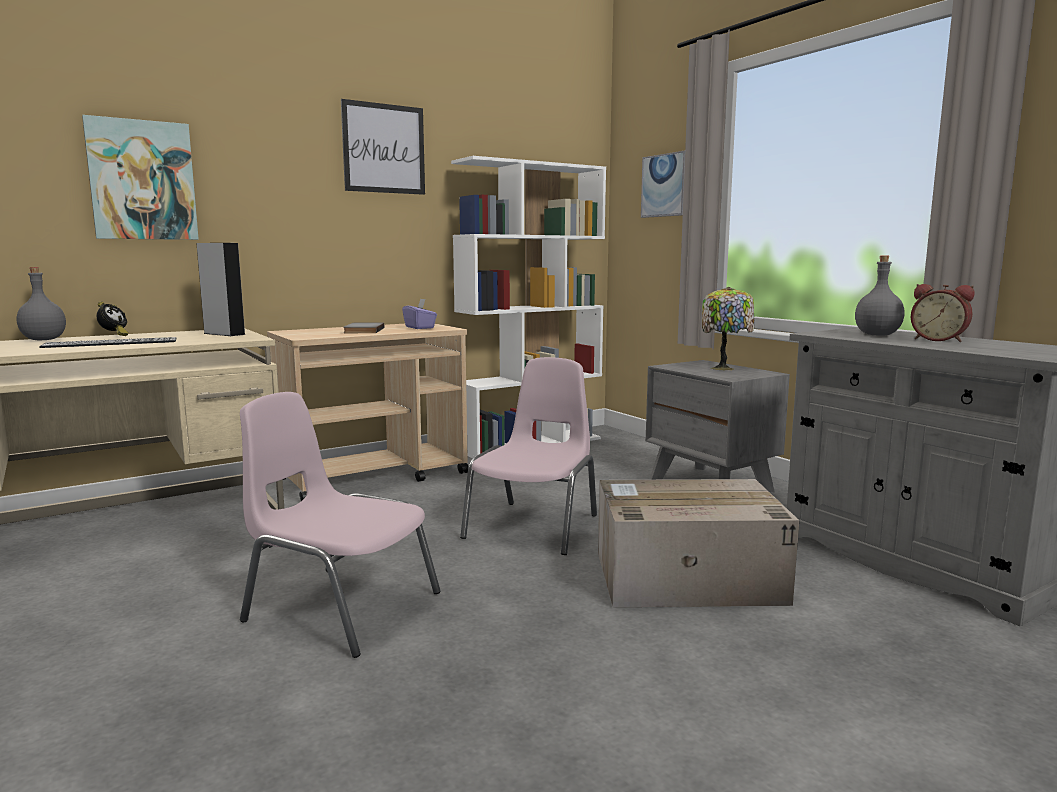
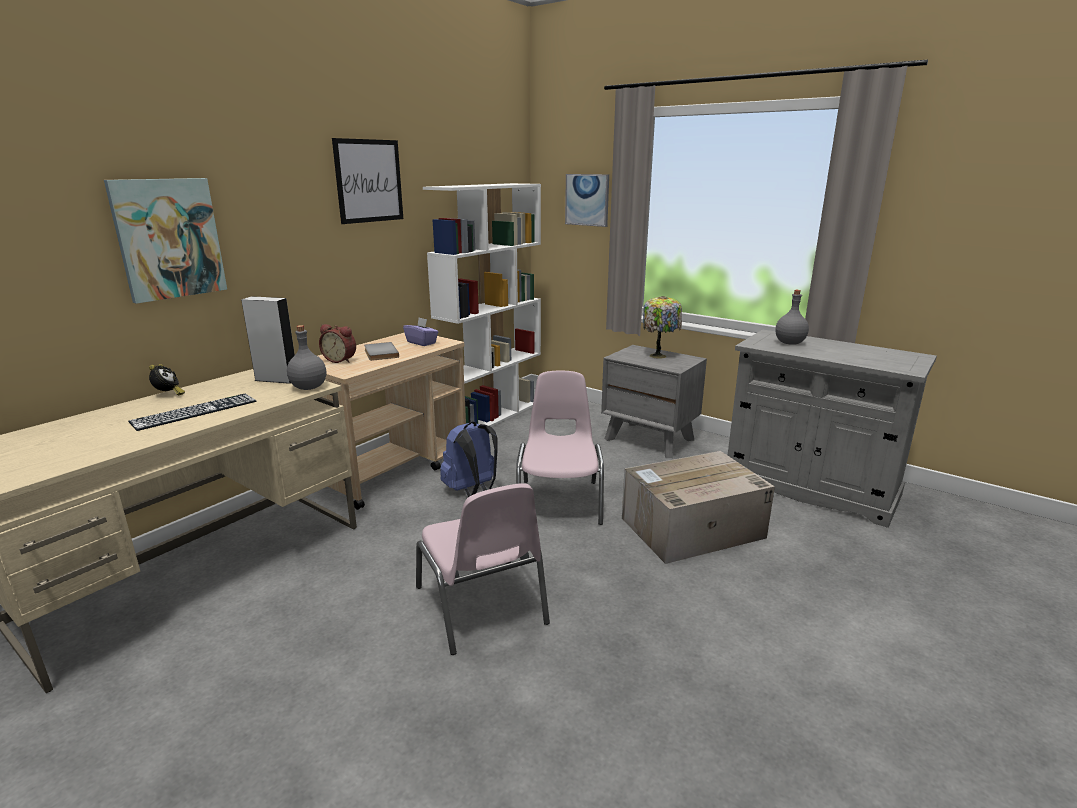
camera: 20 degrees left, 10 degrees up
grey bottle [17,267,66,340] -> grey bottle moved to [287,325,326,390]
pink chair [240,392,441,658] -> pink chair turned 120 degrees counterclockwise [416,483,550,655]
alarm clock [911,284,975,342] -> alarm clock moved to [319,324,356,363]
none -> blue backpack [440,422,498,497]

